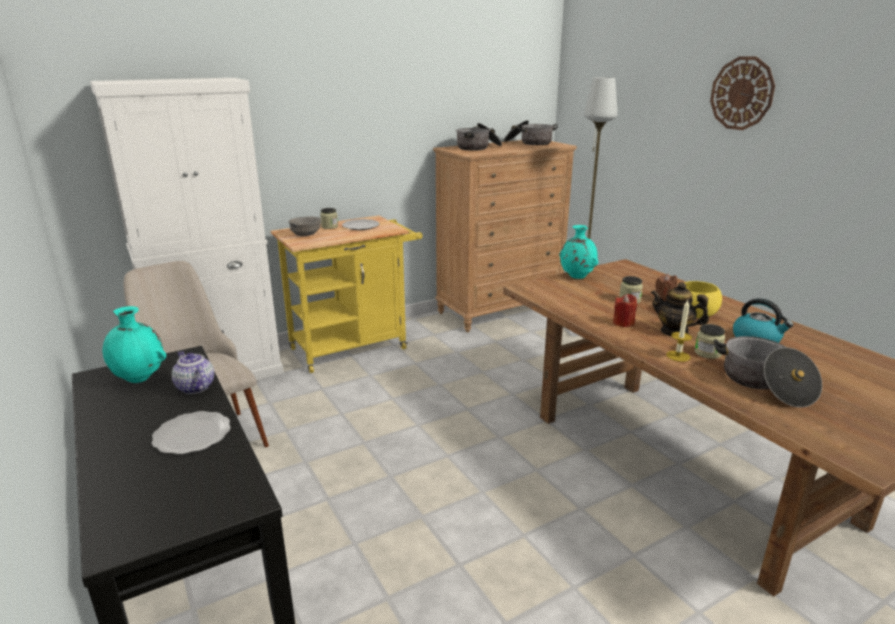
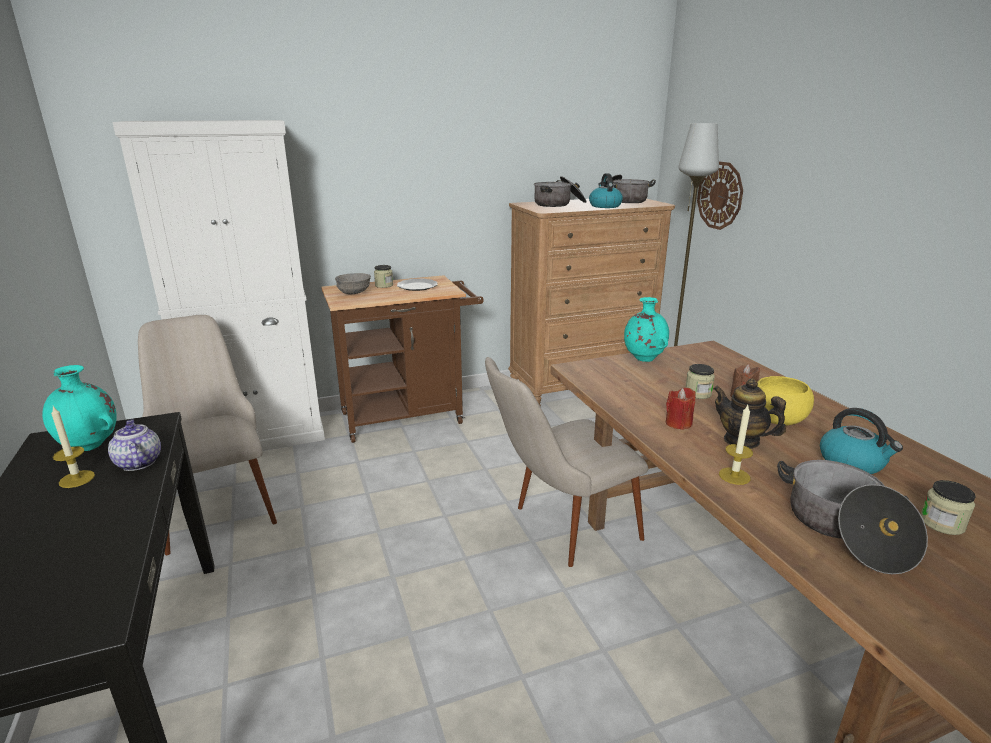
camera: 10 degrees right, 0 degrees up
plate [152,411,231,455] -> none
yellow cart [271,215,422,373] -> brown cart [321,275,484,443]
jar [695,324,725,359] -> jar moved to [921,480,976,535]
wall clock [710,56,775,130] -> wall clock moved to [697,162,743,230]
none -> candle [51,406,95,488]
none -> beige chair [485,357,648,567]
none -> kettle [589,173,623,208]

